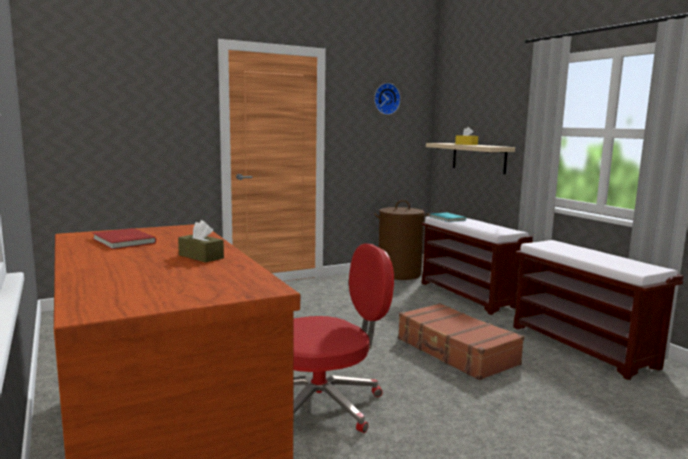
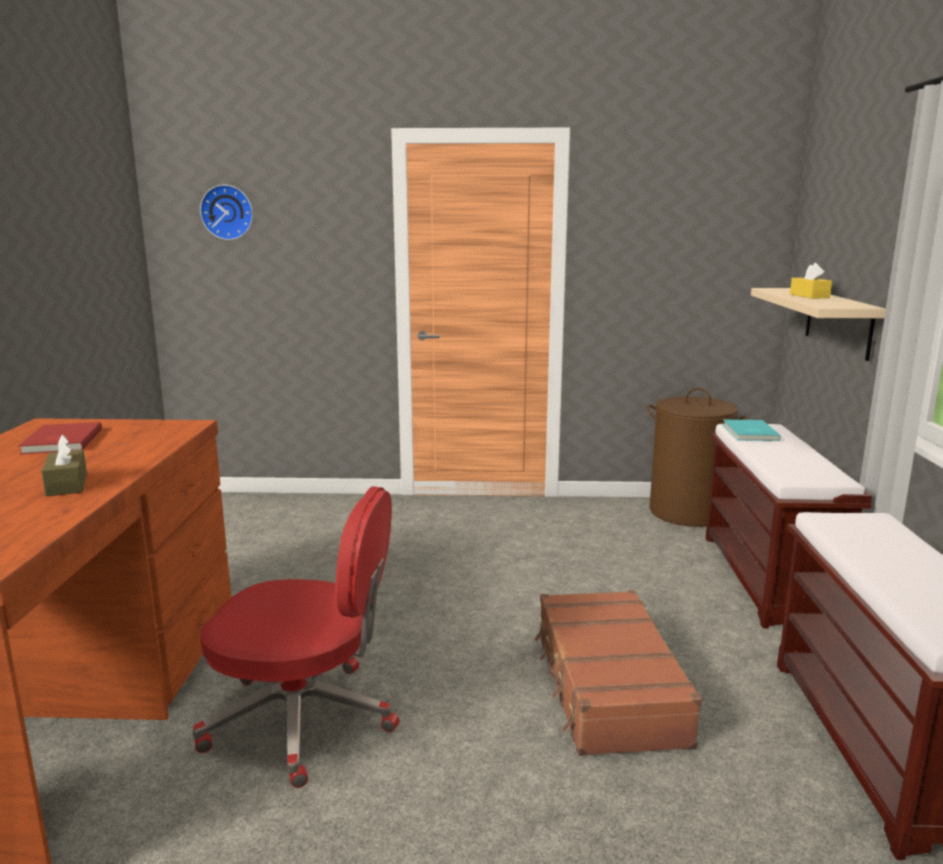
camera: 30 degrees right, 5 degrees up
wall clock [374,83,401,115] -> wall clock moved to [200,185,253,240]

